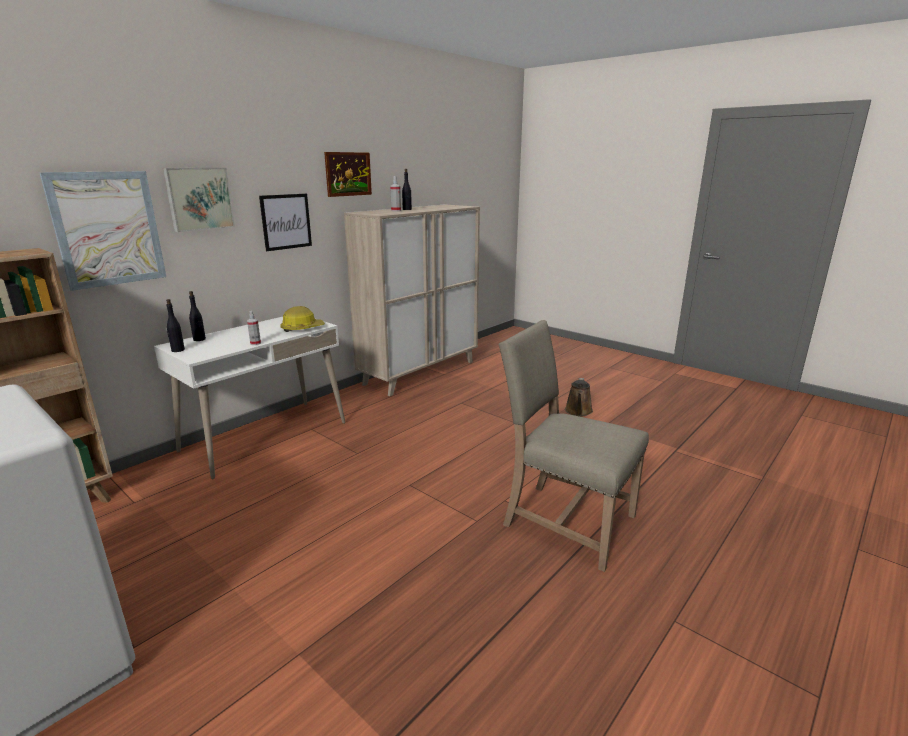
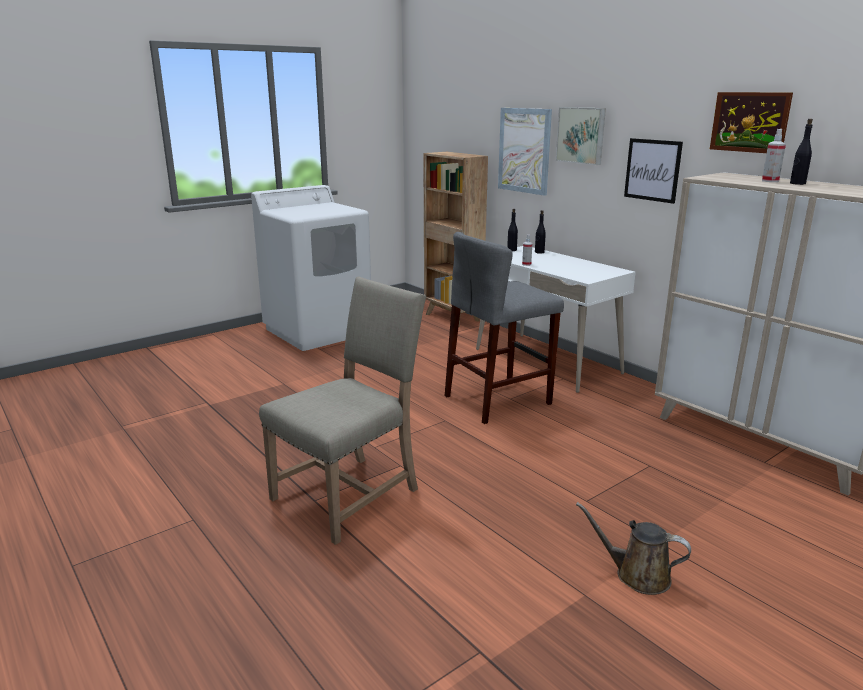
camera: 100 degrees right, 0 degrees up
hard hat [280,306,325,332] -> none
none -> grey stool [445,232,564,424]

